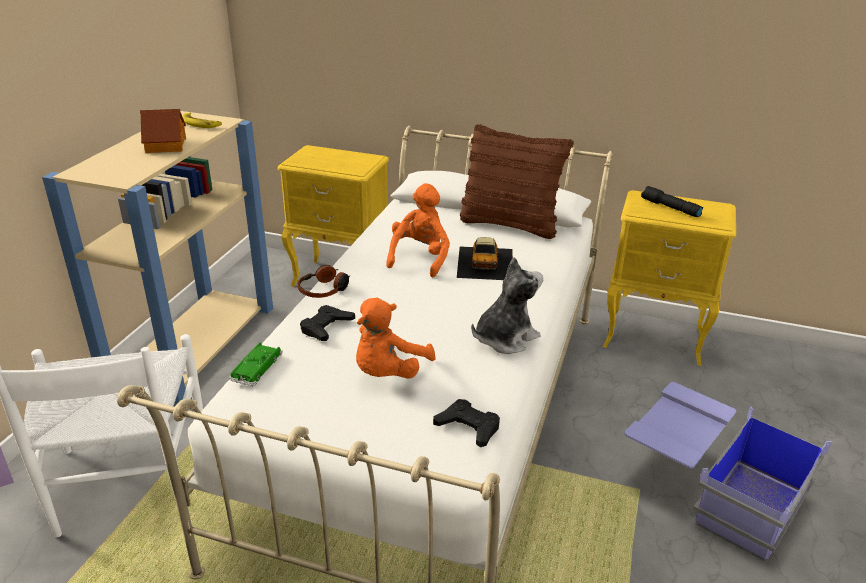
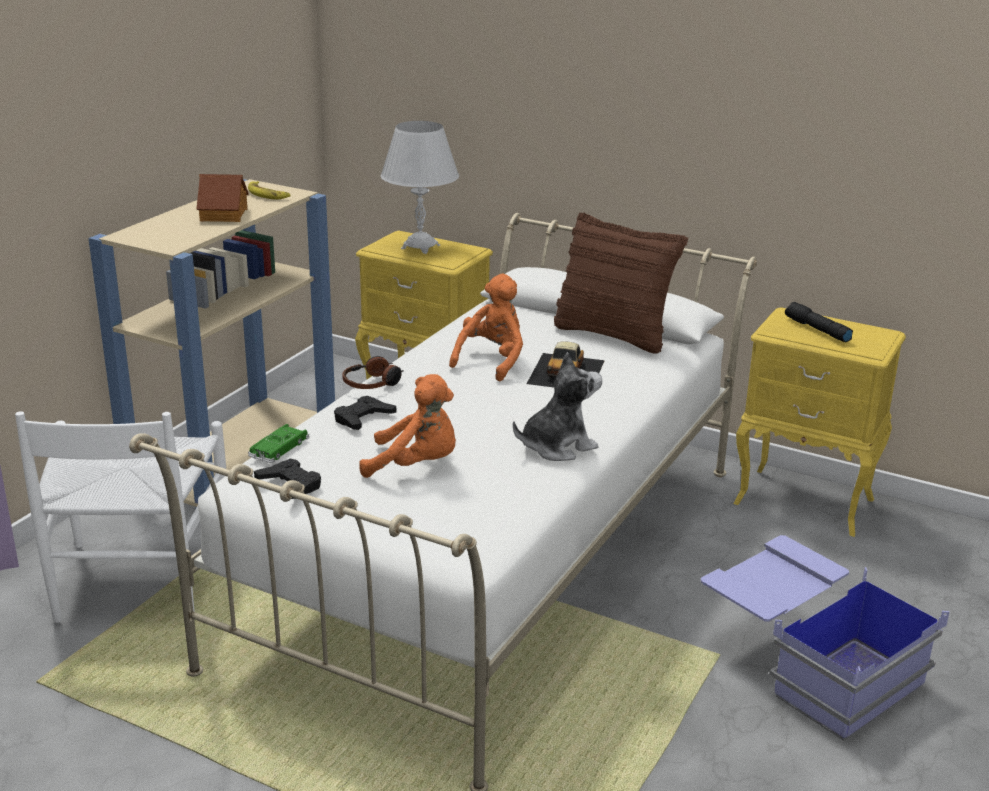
camera: 10 degrees right, 5 degrees down
orange plush toy [356,297,436,379] -> orange plush toy turned 120 degrees counterclockwise [359,374,456,478]
black game controller [433,399,500,447] -> black game controller moved to [254,459,321,499]
none -> white table lamp [380,121,459,254]

